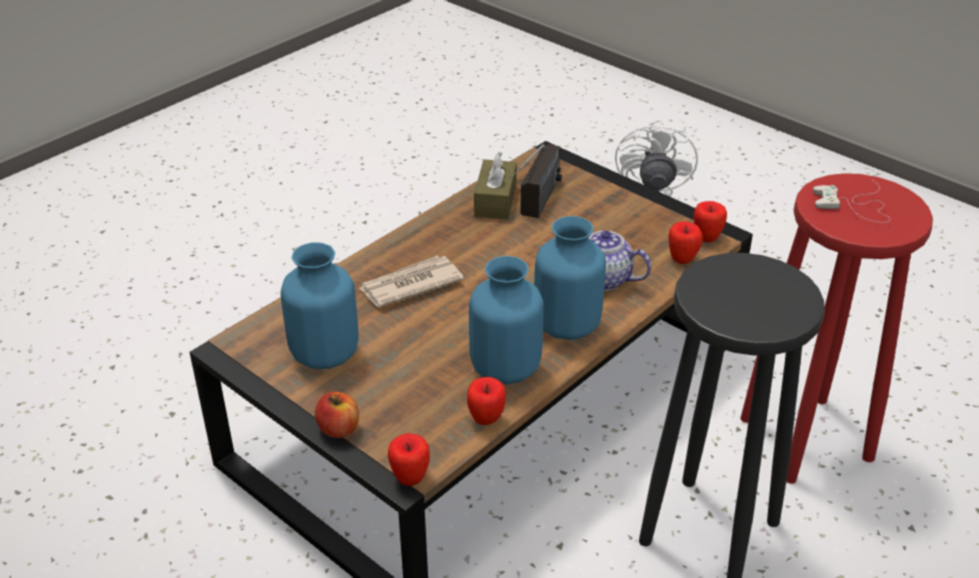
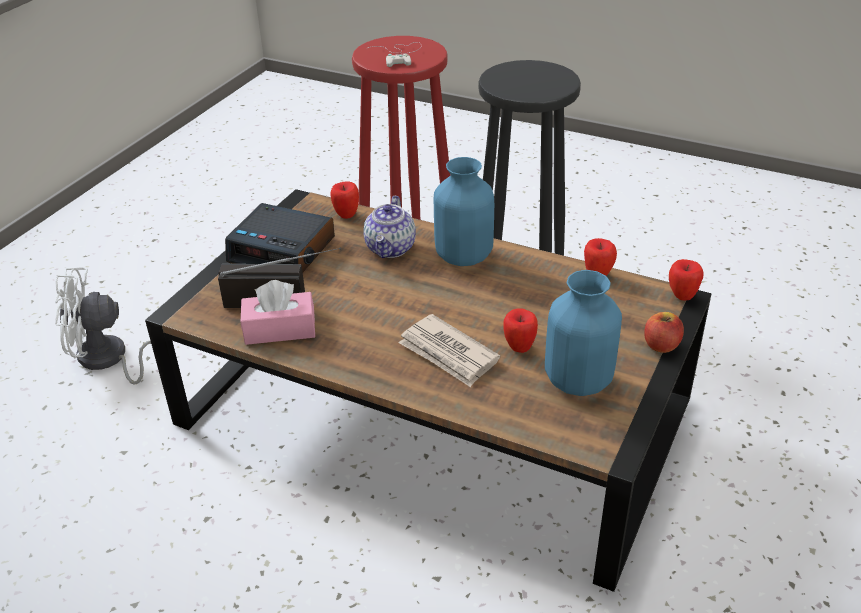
camera: 105 degrees left, 0 degrees up
blue vase [469,256,544,384] -> none
brown tissue box [474,152,517,219] -> pink tissue box [241,280,315,345]
apple [694,201,727,242] -> apple moved to [503,308,538,353]
none -> alarm clock [225,203,335,272]

